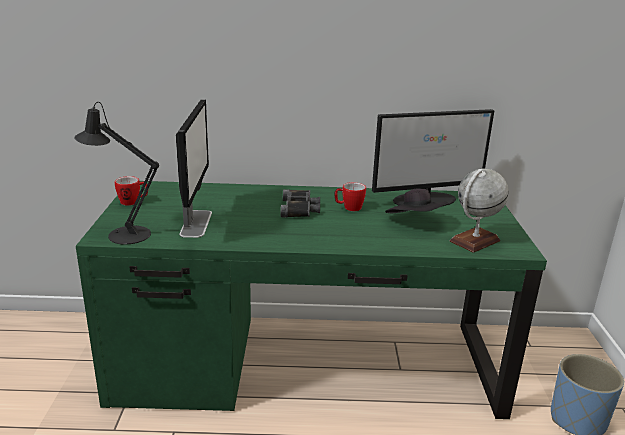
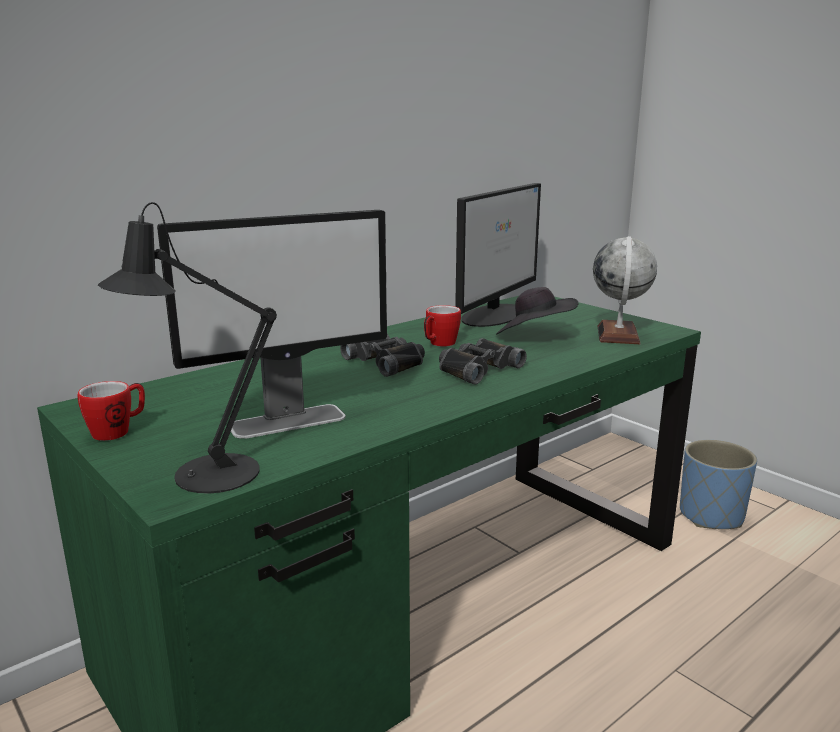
camera: 40 degrees left, 5 degrees down
monitor [176,99,212,238] -> monitor turned 105 degrees clockwise [157,210,387,439]
none -> black binoculars [439,338,527,385]

